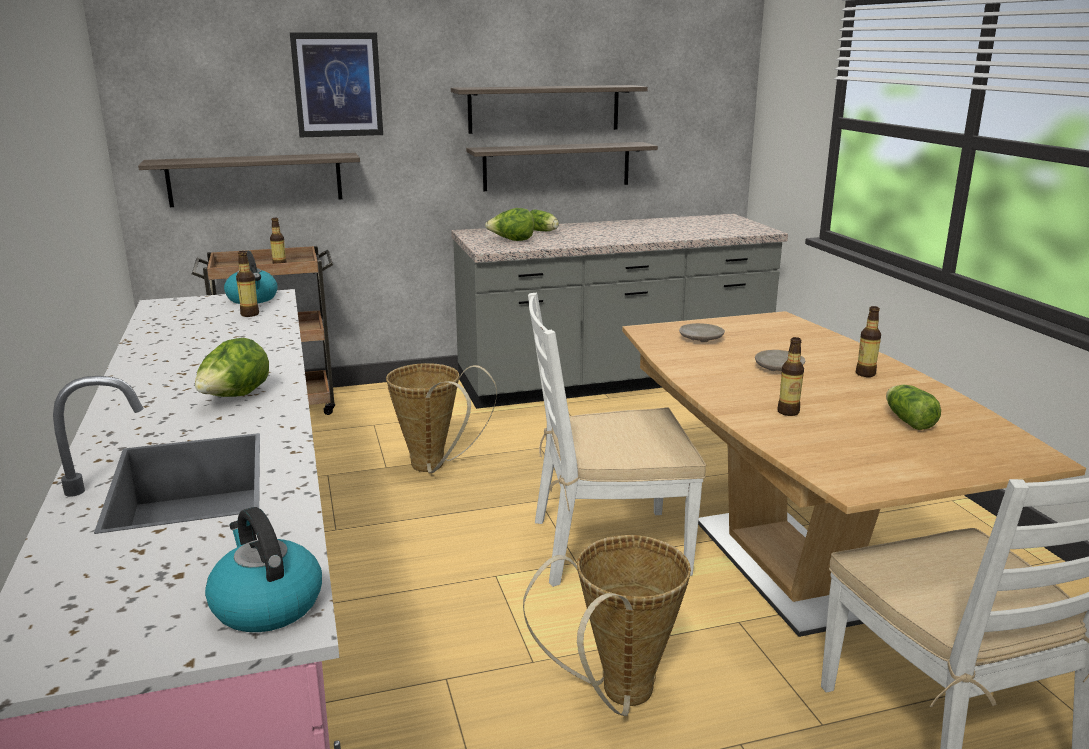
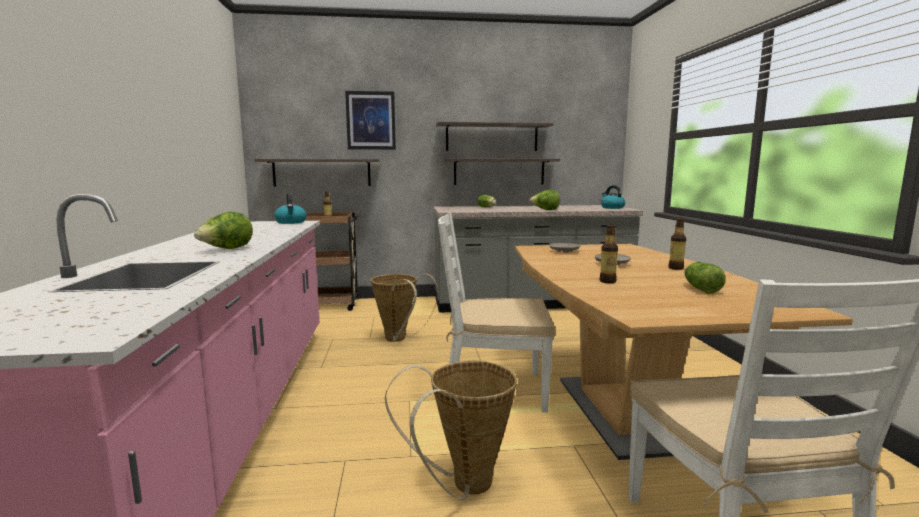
camera: 10 degrees right, 10 degrees down
kettle [205,507,322,632] -> kettle moved to [601,185,625,209]
bottle [236,251,259,317] -> none
lettuce [485,208,534,241] -> lettuce moved to [529,190,560,210]

